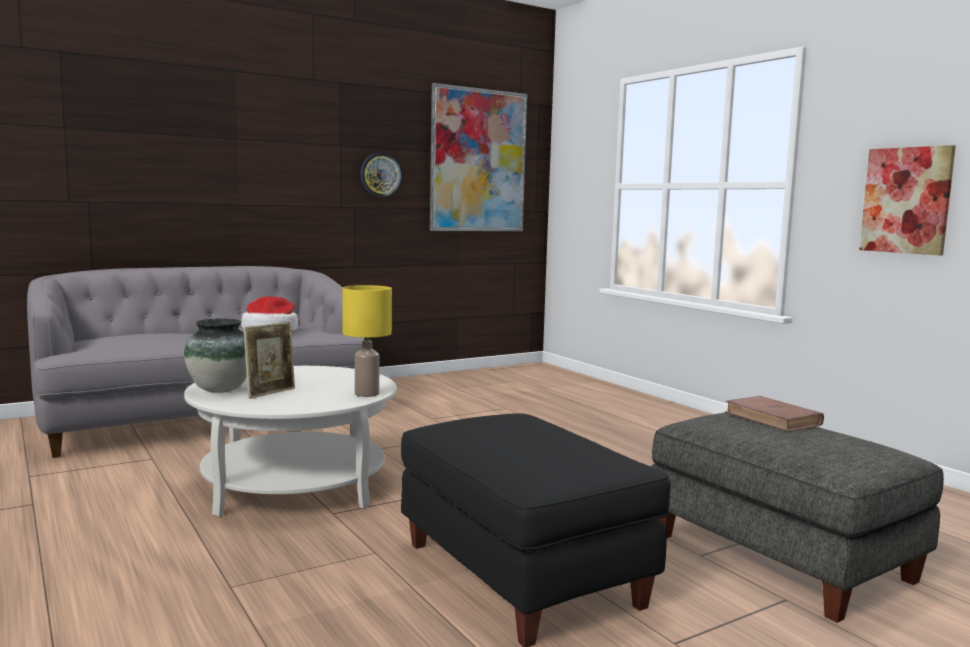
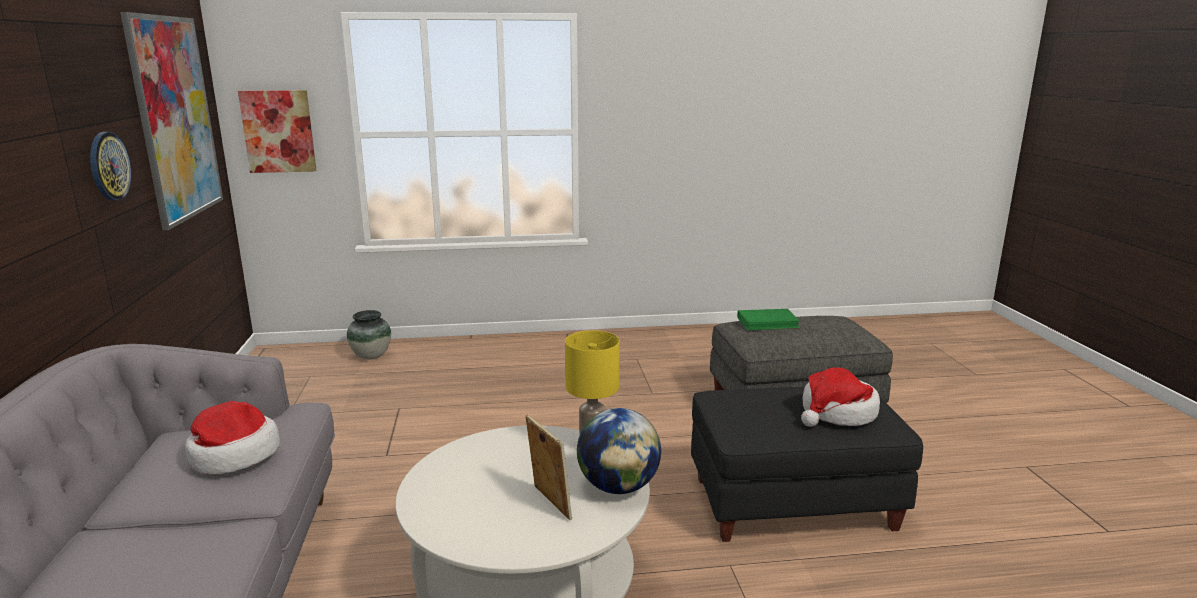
camera: 65 degrees left, 10 degrees up
vase [184,318,247,393] -> vase moved to [347,310,391,359]
brown book [725,396,824,432] -> green book [737,309,800,331]
picture [859,145,956,255] -> picture moved to [238,90,317,173]
none -> globe [577,408,661,494]
none -> hat [801,367,880,427]

